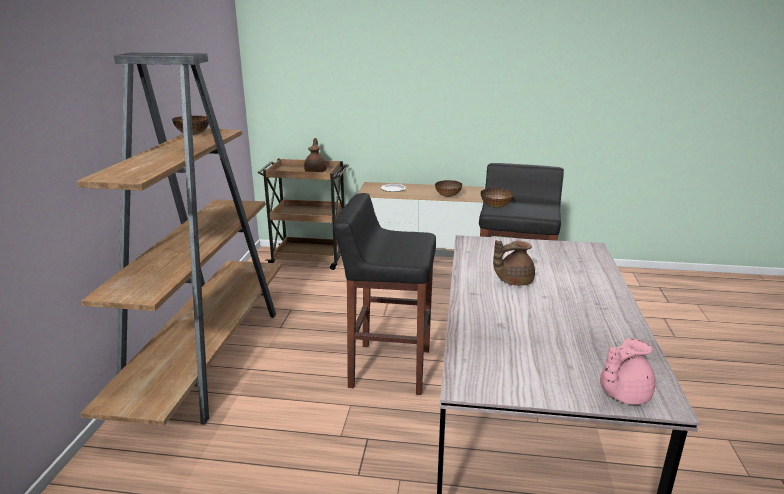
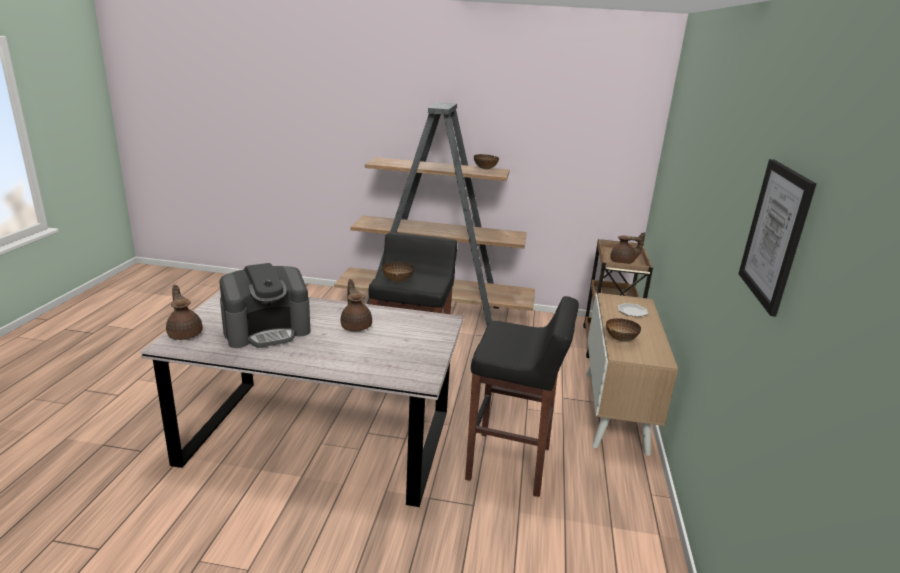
camera: 90 degrees right, 0 degrees up
bowl [481,188,514,208] -> bowl moved to [382,262,415,282]
pink teapot [600,338,655,405] -> brown teapot [166,285,203,340]
none -> coffee machine [219,263,310,348]
none -> picture [739,159,816,317]

